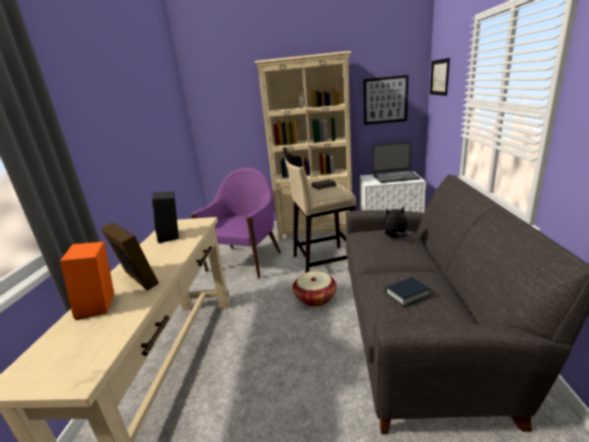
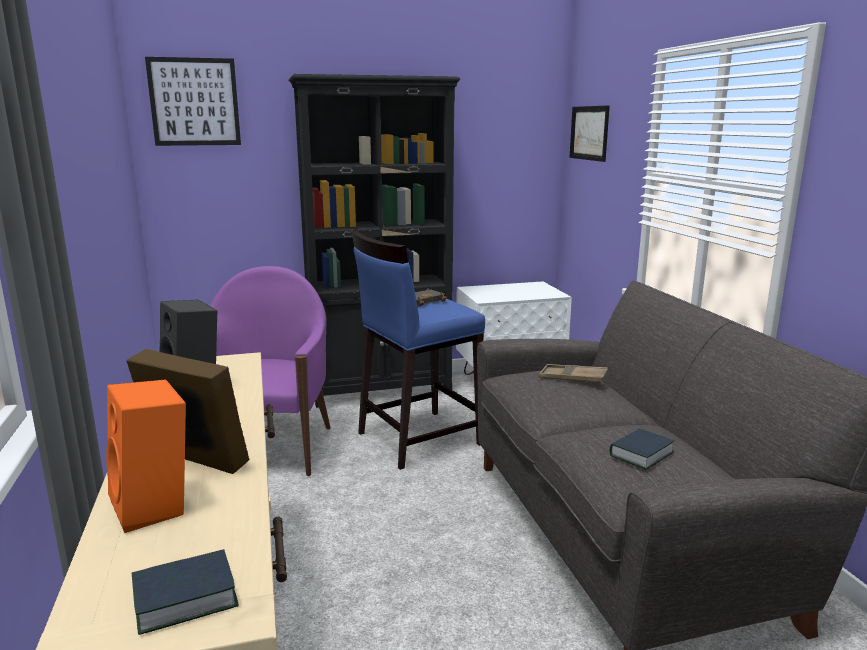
camera: 20 degrees left, 5 degrees down
beige bookcase [254,51,352,240] -> black bookcase [289,74,460,408]
beige stool [283,147,356,273] -> blue stool [351,230,485,470]
basket [293,271,337,307] -> none
picture [363,75,409,125] -> picture moved to [145,57,241,146]
laptop [373,142,420,183] -> none
plush toy [382,207,407,237] -> brown tray [539,364,608,383]
none -> book [132,549,239,635]

